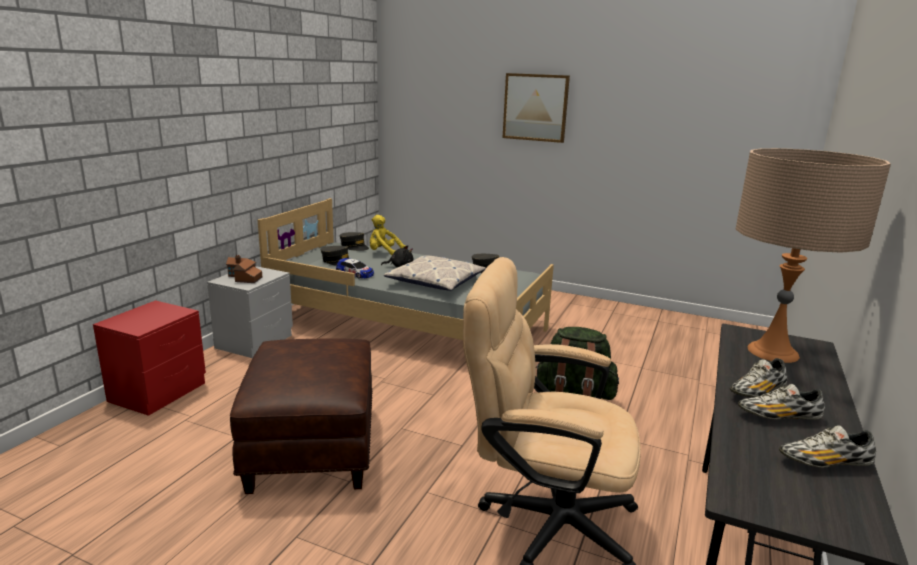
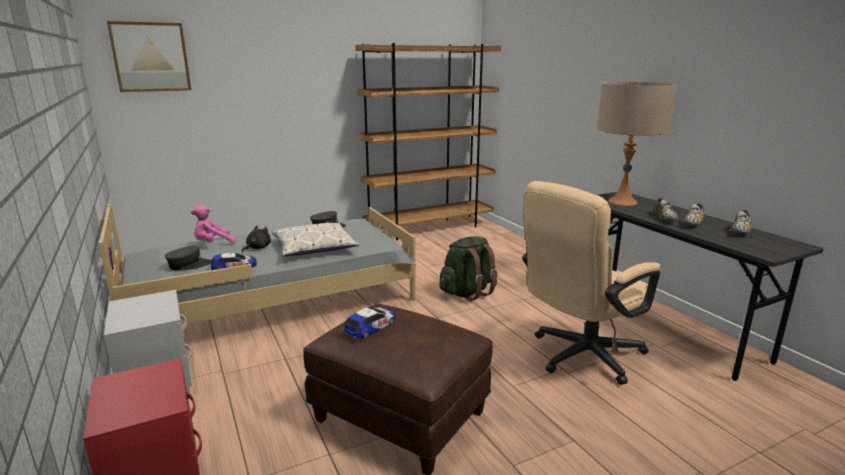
camera: 50 degrees left, 0 degrees up
toy house [226,255,262,283] -> none
grey cap [340,232,369,251] -> none
yellow plush toy [370,215,405,255] -> pink plush toy [191,205,237,243]
picture [502,73,570,143] -> picture moved to [107,21,191,92]
none -> toy car [344,307,396,339]
none -> brown bookcase [355,43,501,241]

